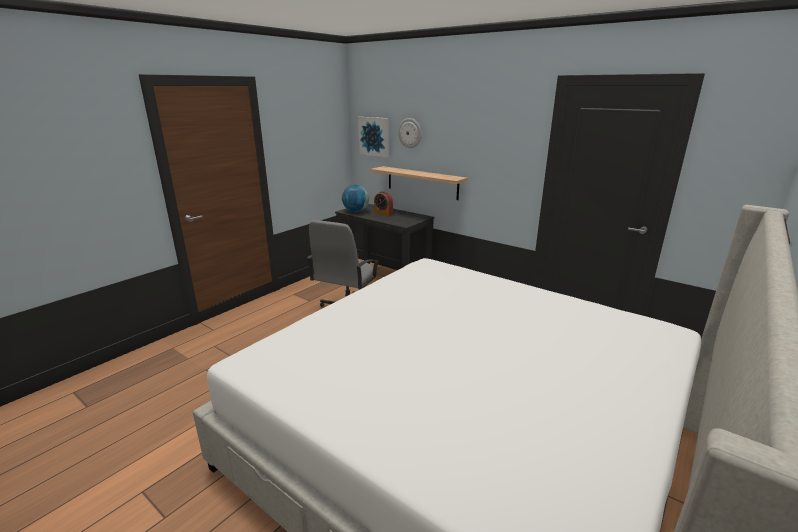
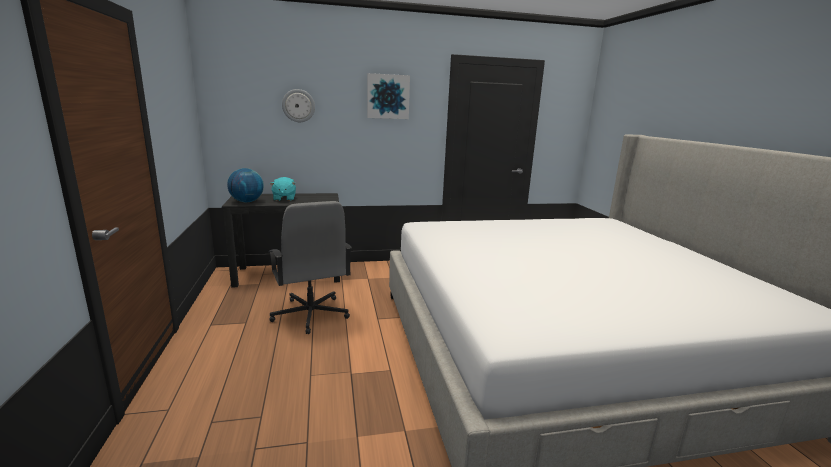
camera: 50 degrees left, 5 degrees down
picture [358,117,389,157] -> picture moved to [367,73,410,119]
shelf [371,166,468,200] -> none
alarm clock [374,191,393,216] -> turquoise plush toy [270,177,296,201]

